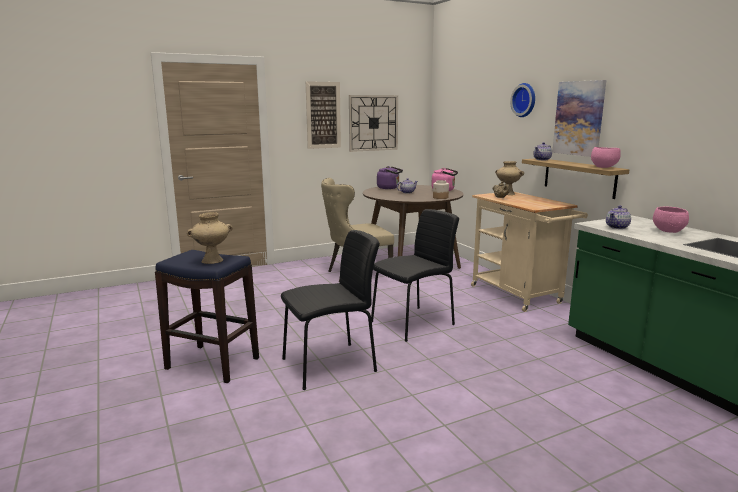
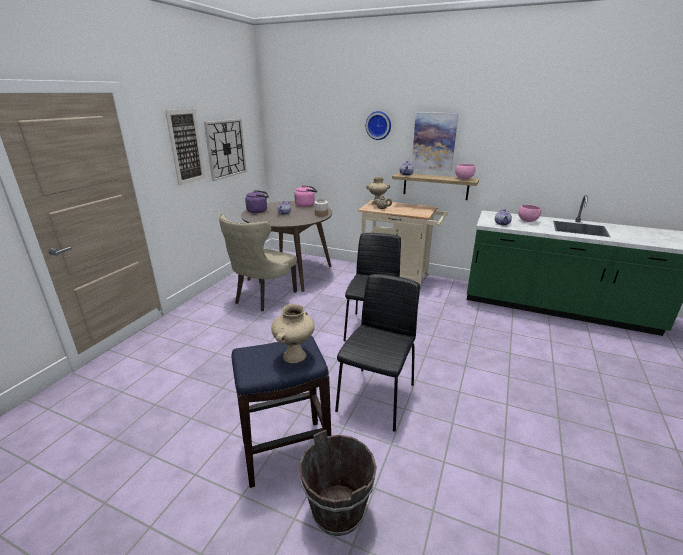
camera: 40 degrees left, 10 degrees up
none -> brown bucket [299,430,377,536]

